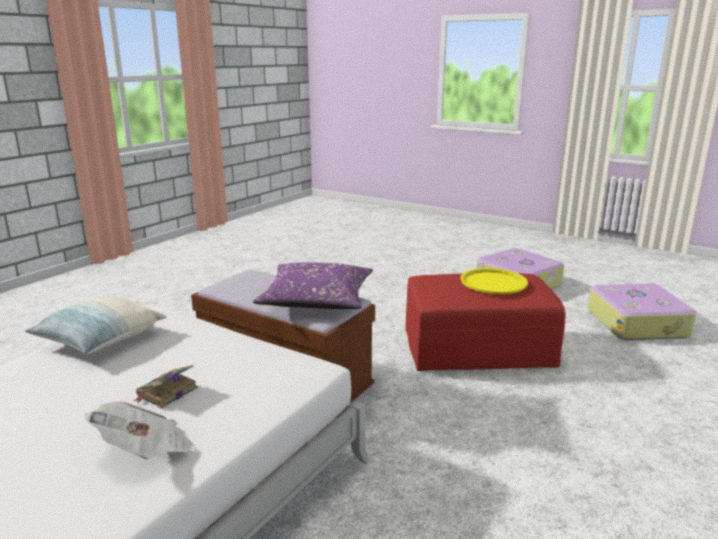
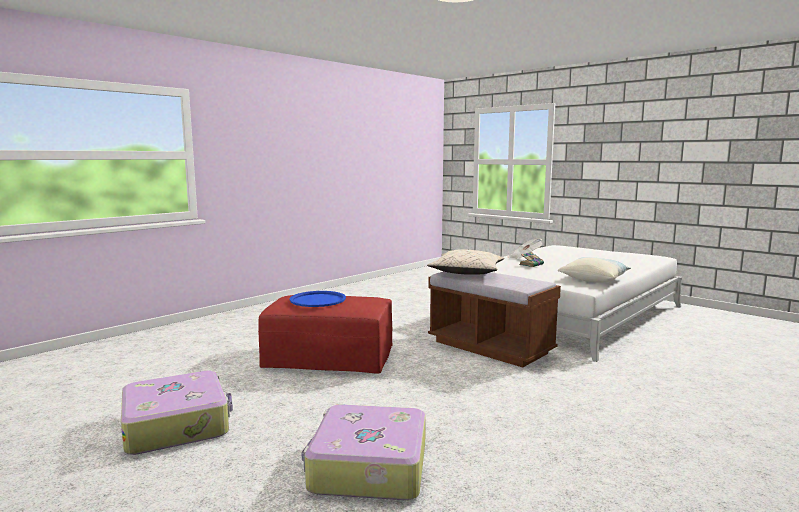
camera: 170 degrees left, 10 degrees down
purple pillow [253,262,373,309] -> beige pillow [427,249,504,275]
yellow tray [460,268,528,294] -> blue tray [289,291,346,307]
suitcase [588,284,696,340] -> suitcase moved to [302,404,426,500]

